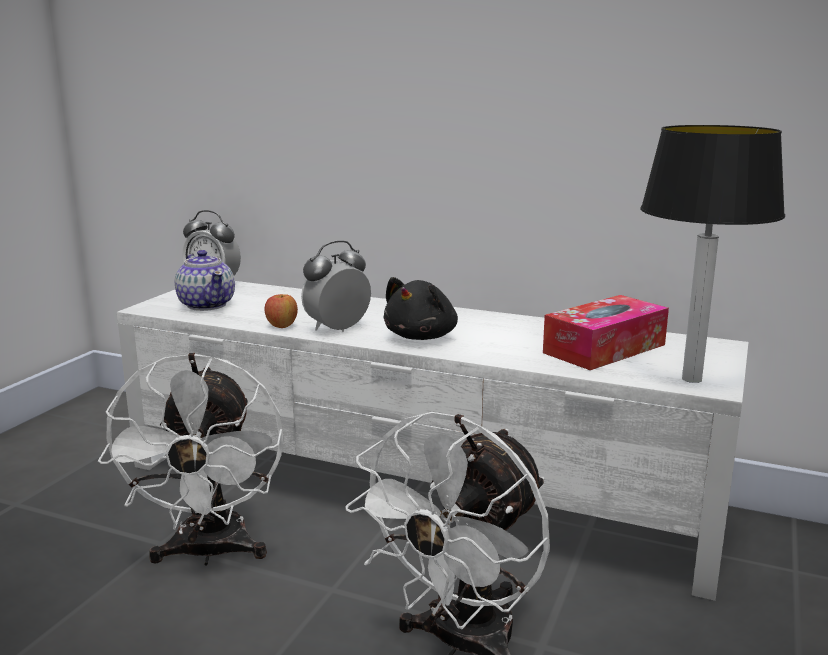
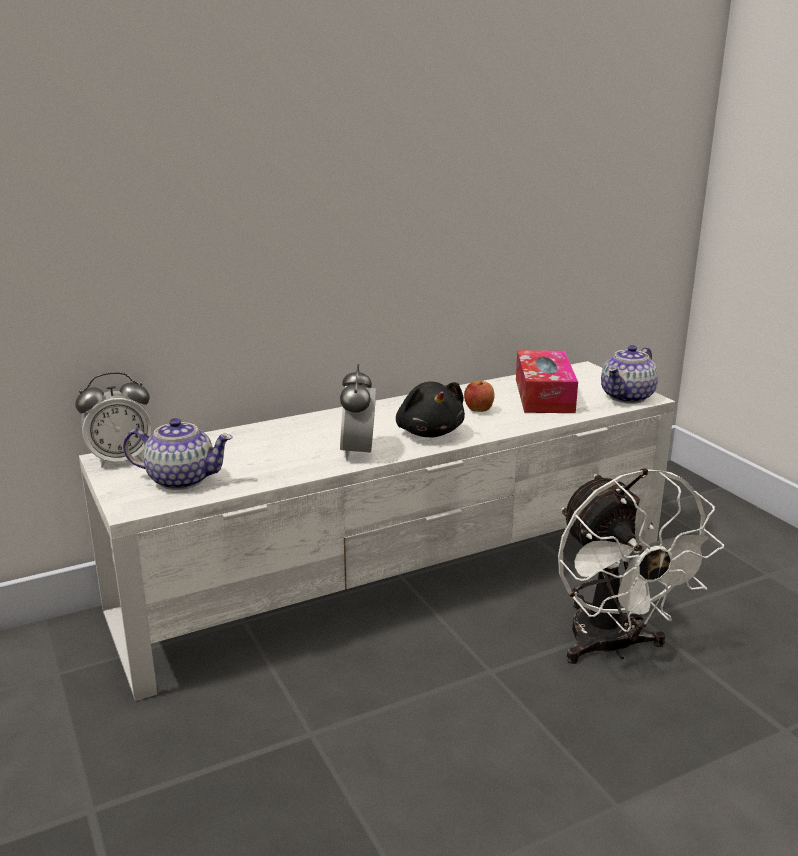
camera: 50 degrees left, 5 degrees up
white fan [98,353,284,565] -> none
apple [265,294,298,328] -> apple moved to [464,381,494,412]
table lamp [640,125,785,383] -> teapot [601,345,658,404]

